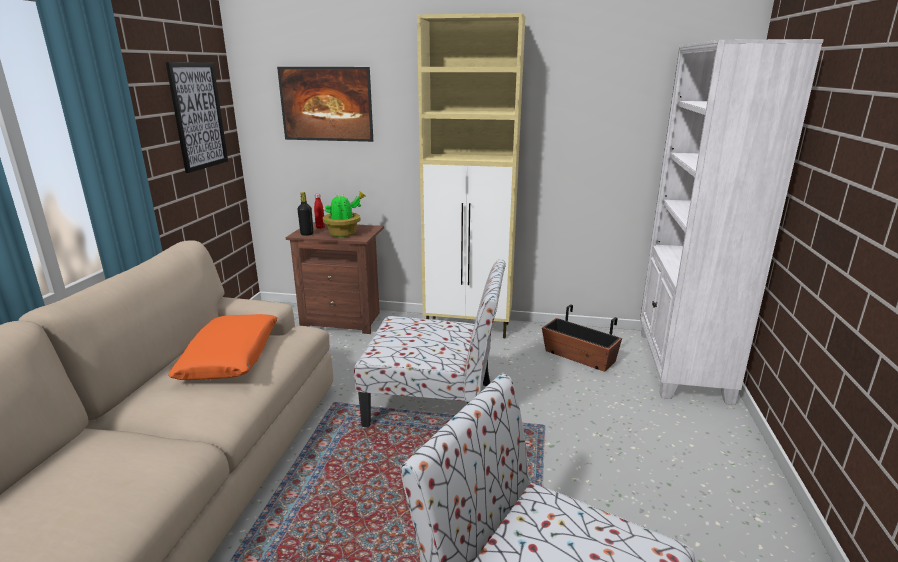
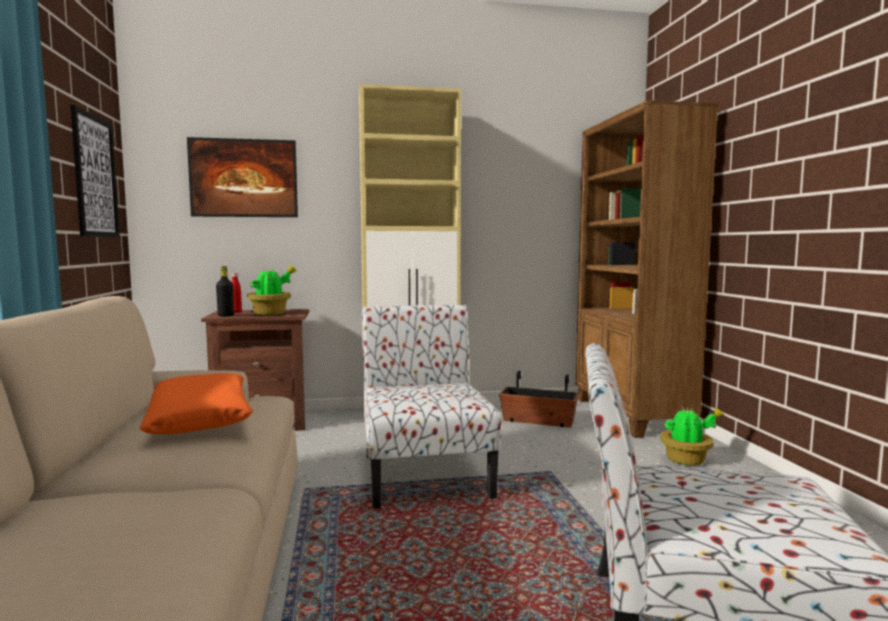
camera: 20 degrees left, 15 degrees down
chair [354,259,506,427] -> chair turned 90 degrees counterclockwise [362,305,501,509]
white bookcase [640,39,824,405] -> brown bookcase [576,100,719,438]
none -> potted plant [660,406,724,466]

